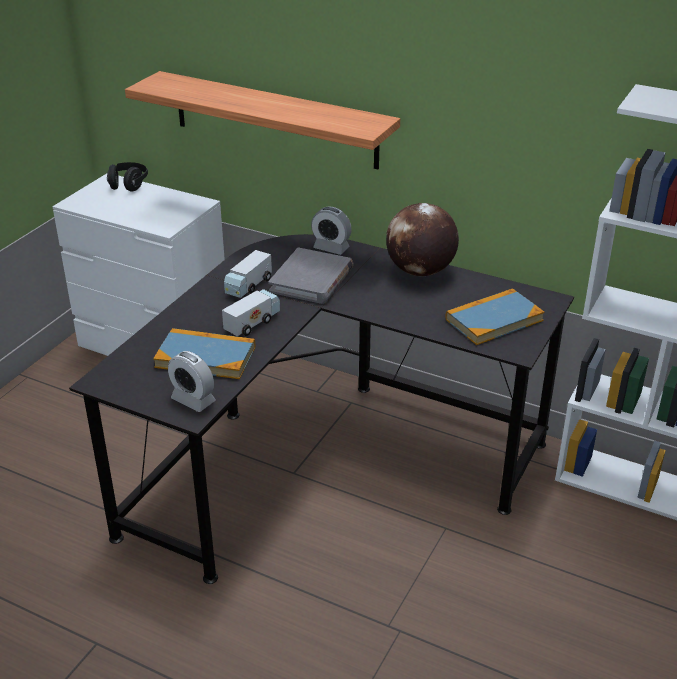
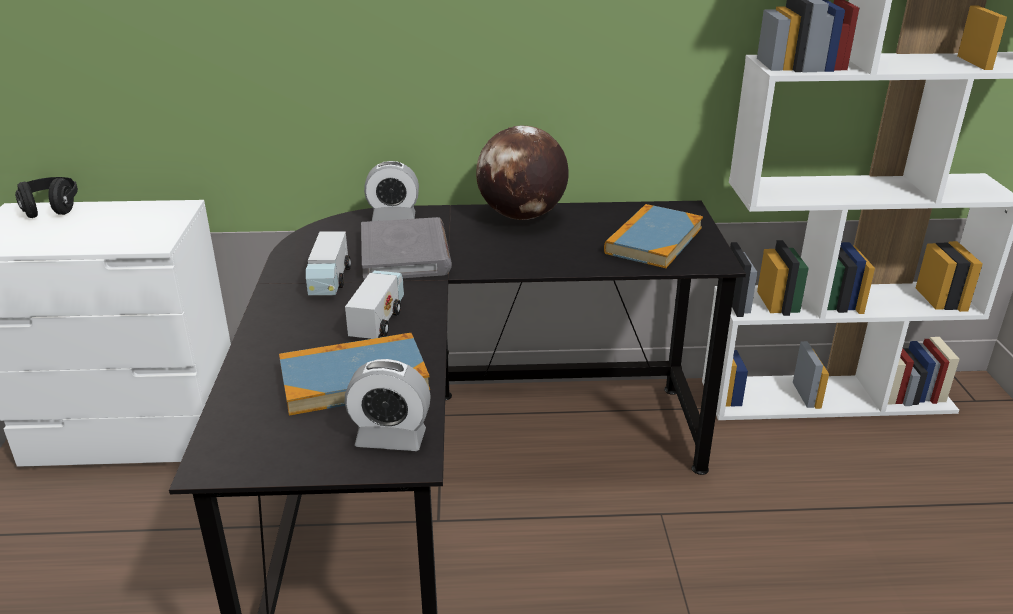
camera: 30 degrees left, 5 degrees down
shelf [125,71,400,169] -> none

